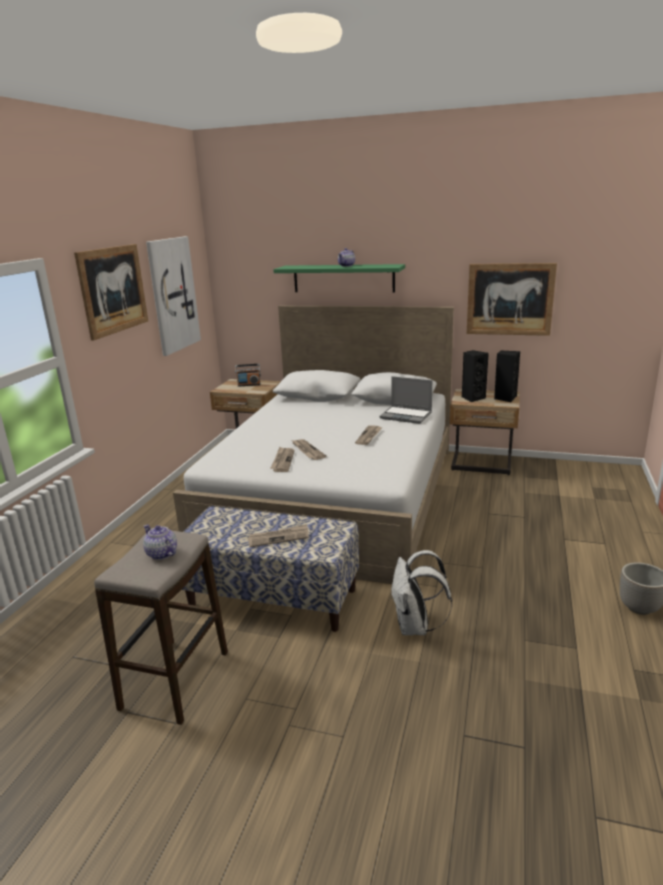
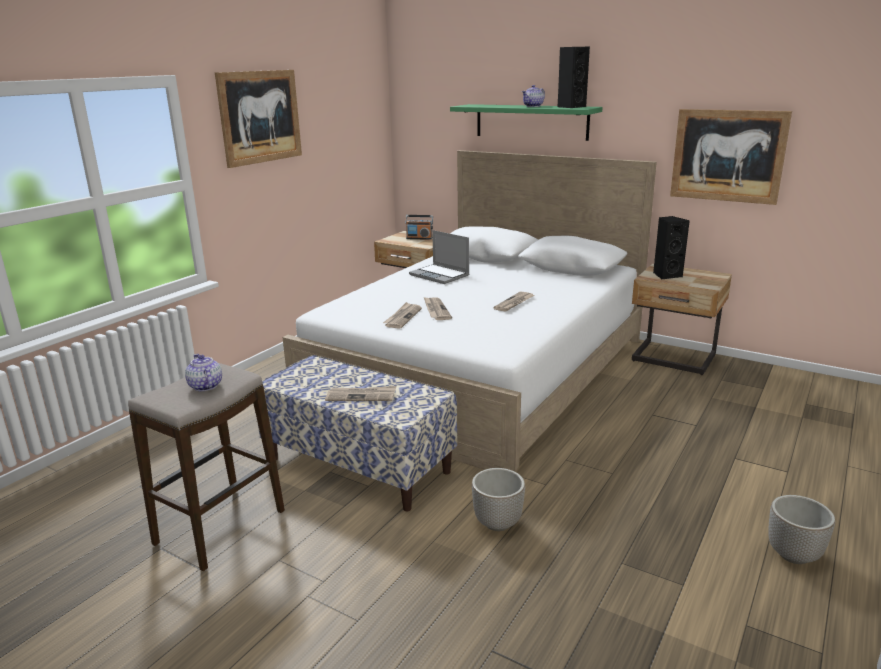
camera: 15 degrees right, 0 degrees up
picture [146,236,201,356] -> none
laptop [380,376,432,424] -> laptop moved to [409,230,469,284]
white backpack [391,550,452,635] -> planter [472,468,525,531]
black speaker [494,351,520,402] -> black speaker moved to [558,47,590,108]

